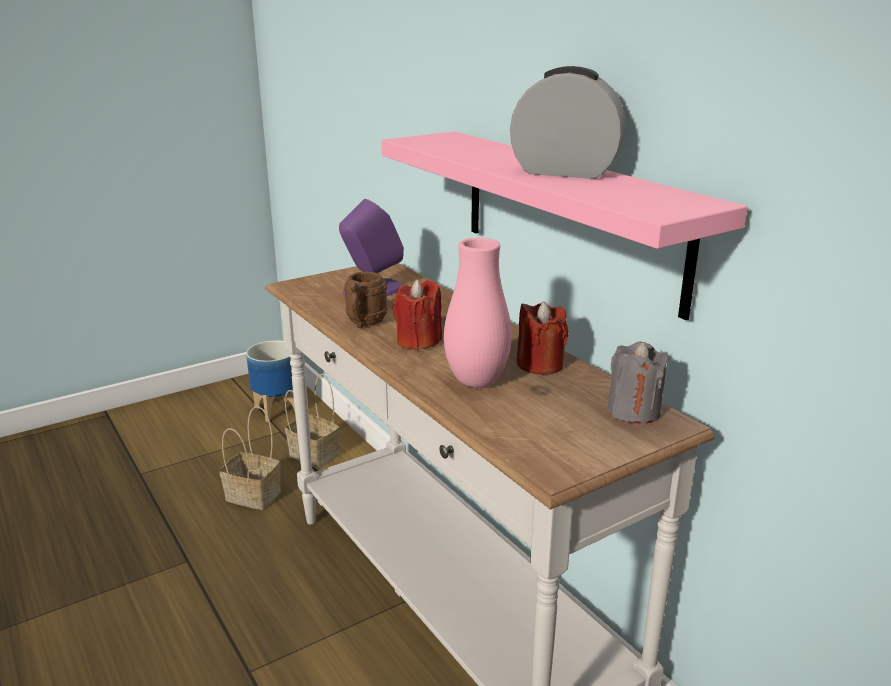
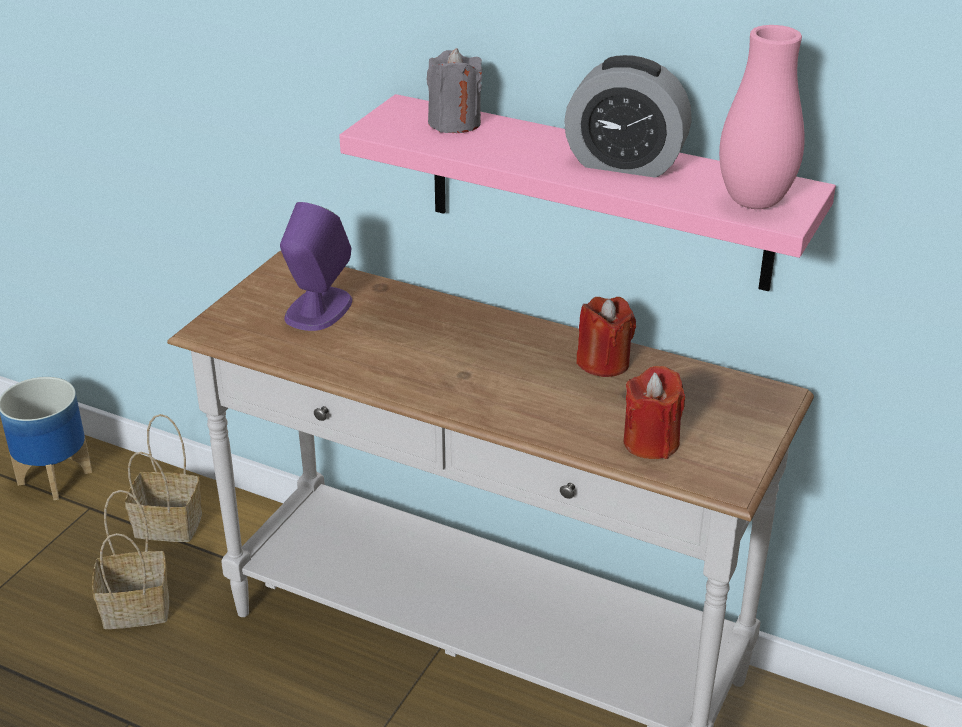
camera: 30 degrees left, 10 degrees up
brown mug [344,272,388,328] -> none
red candle [393,279,442,350] -> red candle moved to [624,366,685,459]
pink vase [444,238,512,388] -> pink vase moved to [719,25,805,209]
alarm clock [510,66,626,179] -> alarm clock turned 150 degrees counterclockwise [564,55,692,178]
grey candle [607,341,669,424] -> grey candle moved to [426,48,483,133]

